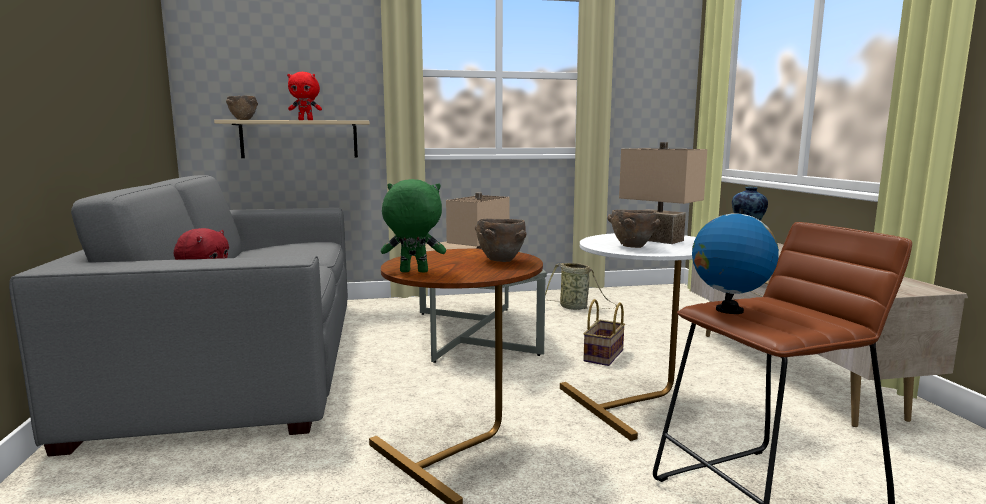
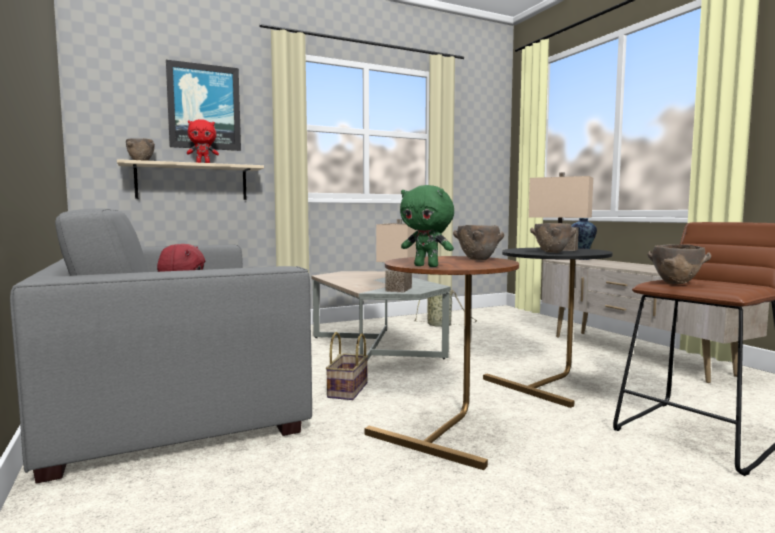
camera: 15 degrees left, 5 degrees down
green plush toy [381,179,446,272] -> green plush toy turned 135 degrees counterclockwise [400,185,454,267]
white side table [560,233,696,441] -> black side table [483,248,613,408]
basket [583,299,625,366] -> basket moved to [326,332,368,400]
globe [692,208,779,314] -> brown bowl [648,244,711,284]
none -> picture [166,60,241,151]

